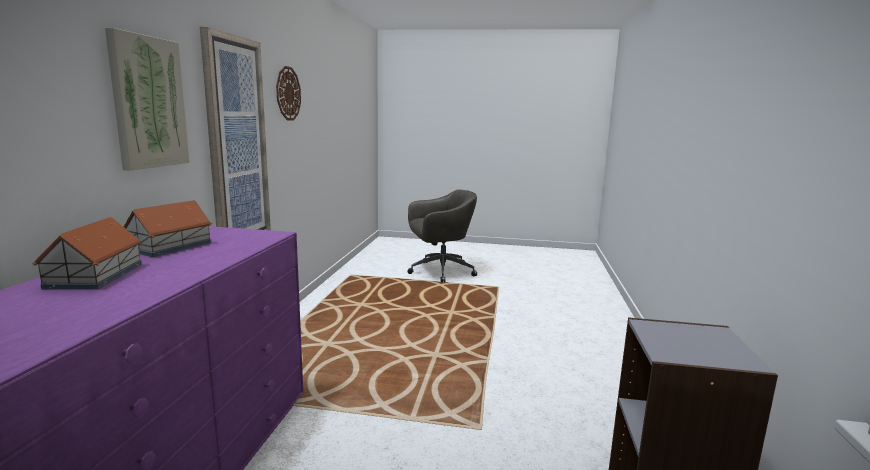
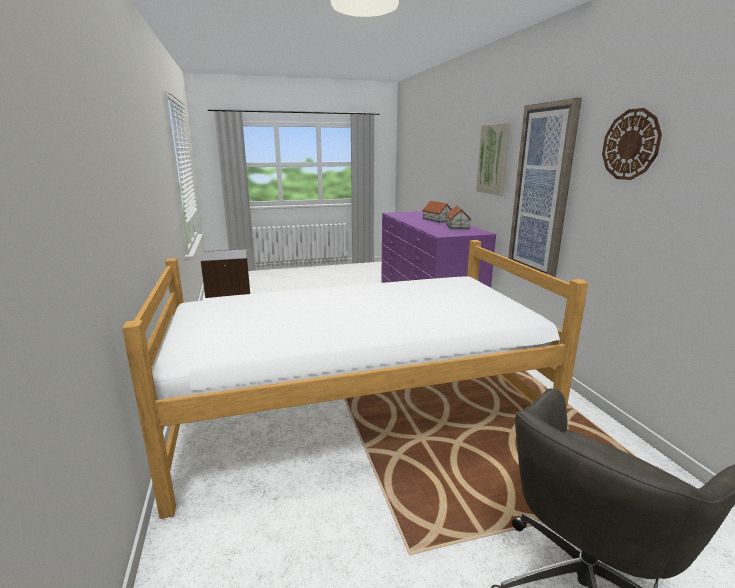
camera: 155 degrees right, 5 degrees up
none -> bed [122,240,588,519]

